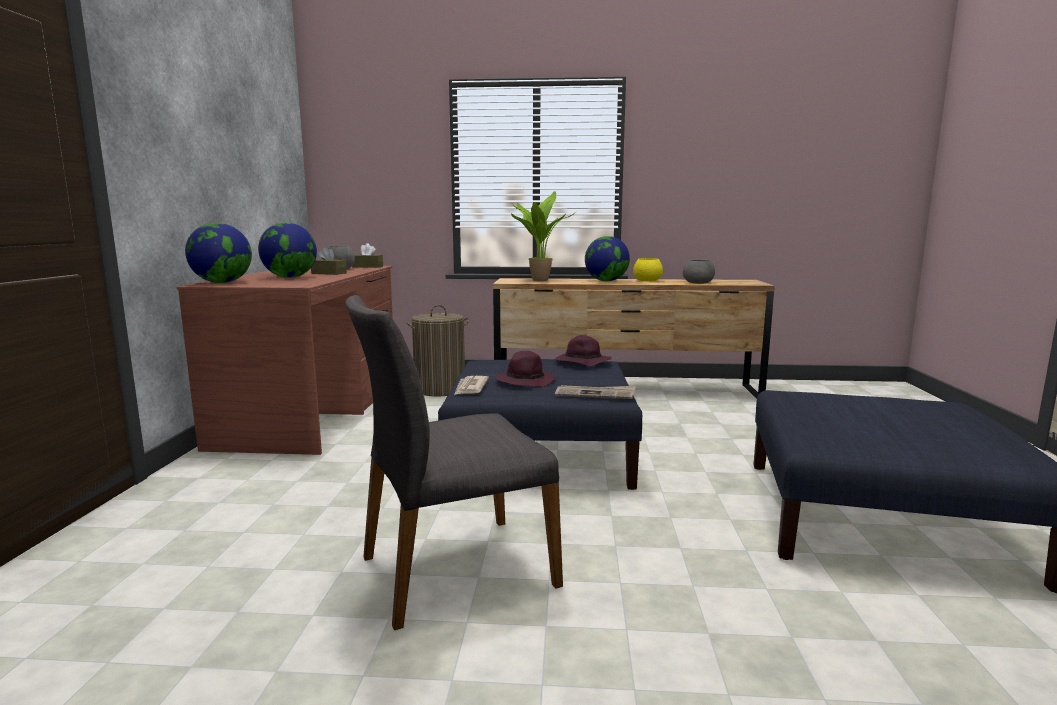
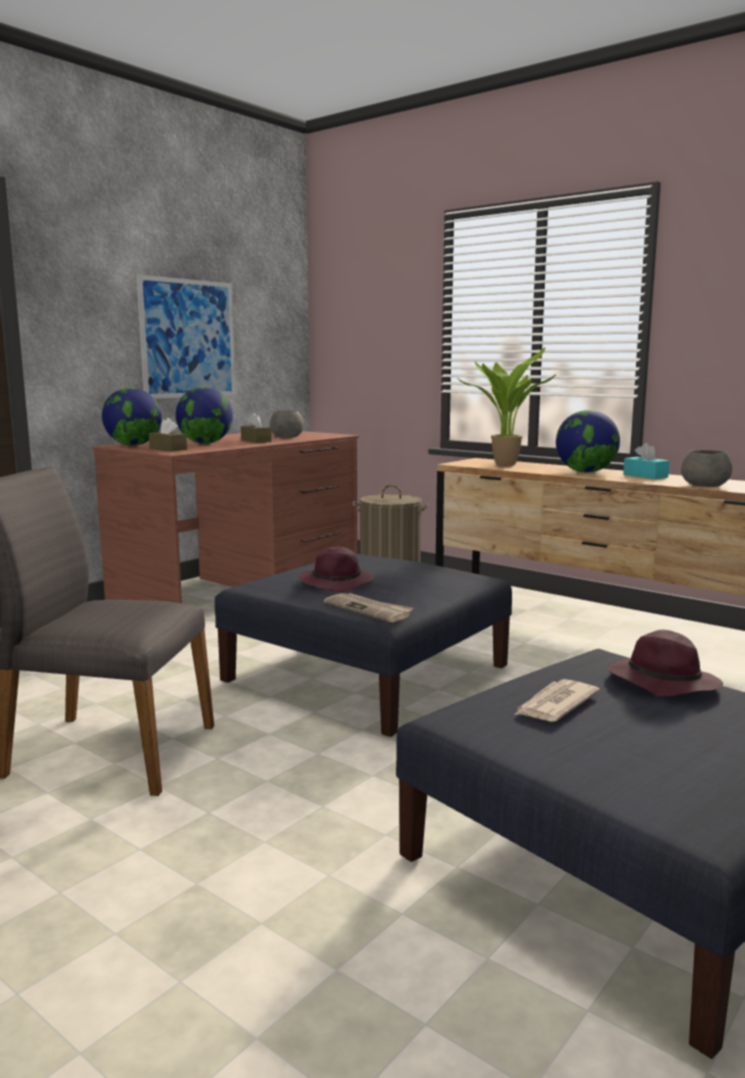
camera: 35 degrees right, 0 degrees up
brown tissue box [352,243,383,268] -> brown tissue box moved to [149,418,187,451]
newspaper [454,376,489,395] -> newspaper moved to [514,679,600,722]
purple hat [555,335,611,366] -> purple hat moved to [608,630,723,697]
yellow bowl [633,258,663,281] -> turquoise tissue box [623,443,669,479]
none -> picture [137,275,236,399]

